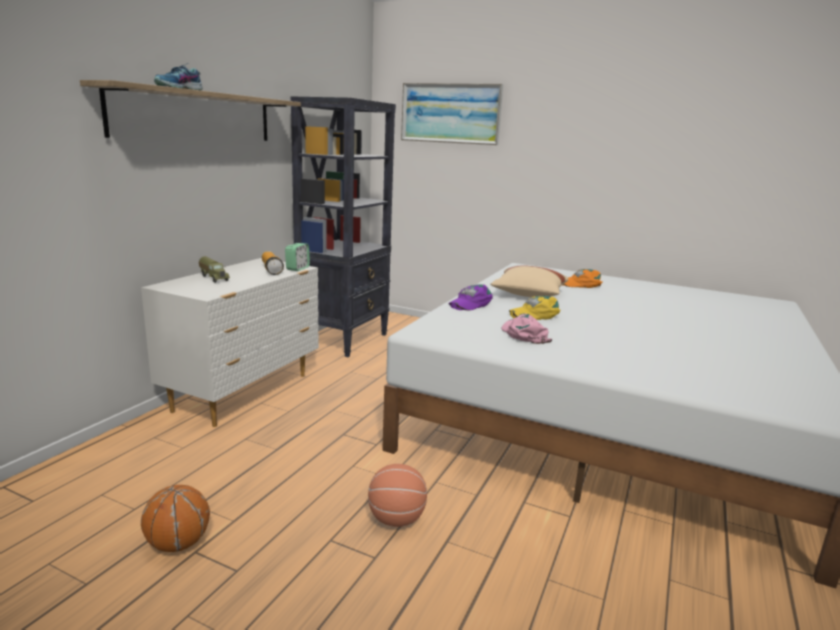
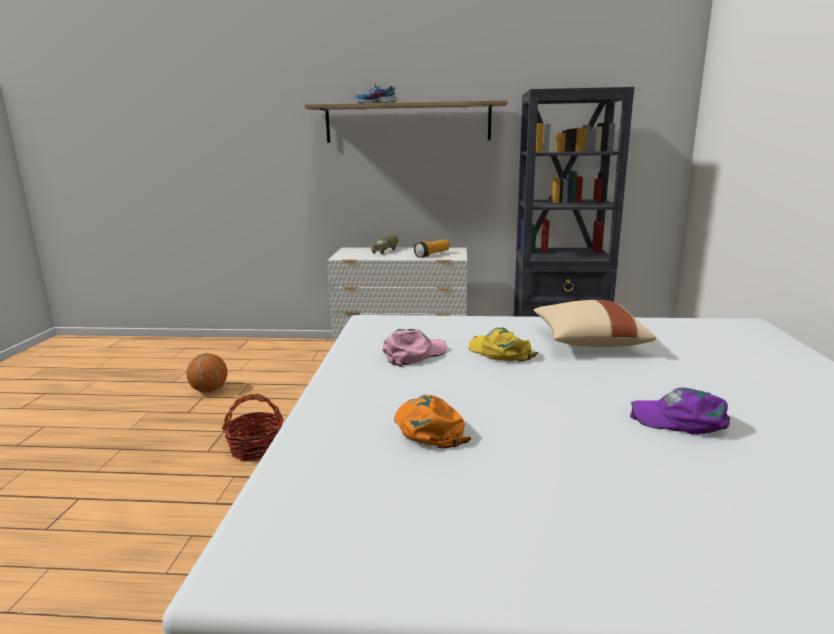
camera: 70 degrees right, 0 degrees up
alarm clock [285,243,310,271] -> none
basketball [368,464,427,527] -> basket [221,394,284,461]
picture [401,83,503,145] -> none
purple cap [449,284,493,311] -> purple cap moved to [630,387,730,434]
orange cap [563,269,603,288] -> orange cap moved to [394,395,471,448]

